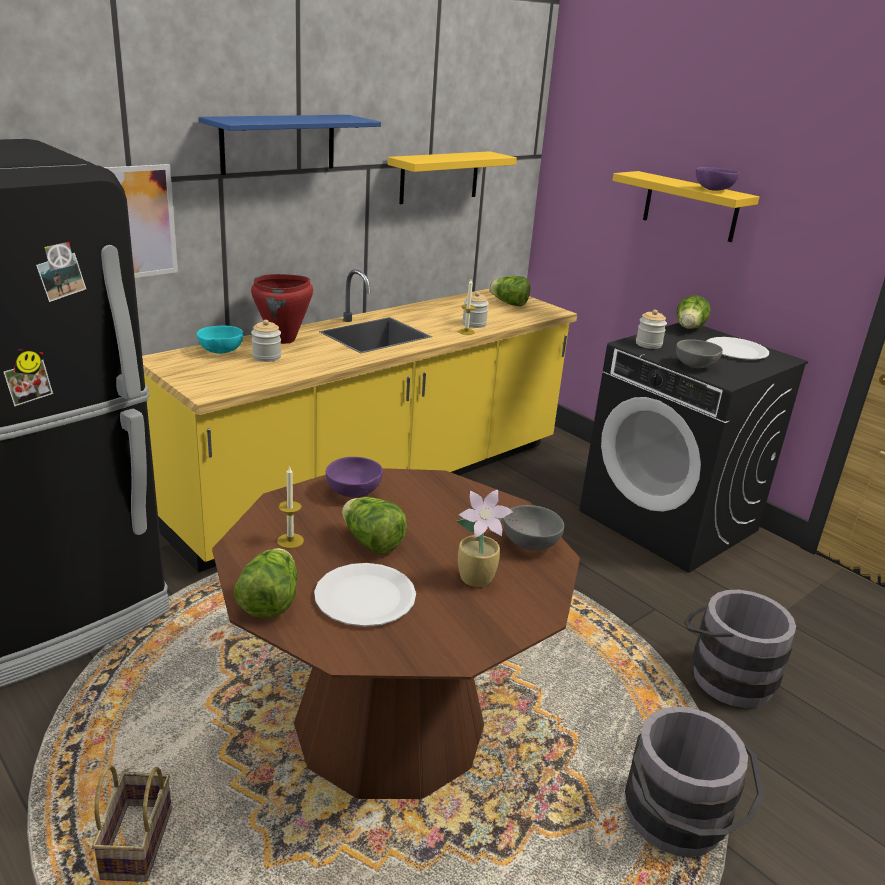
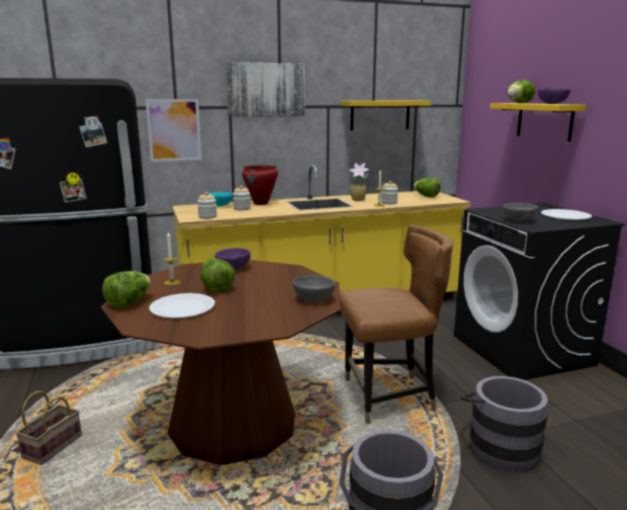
camera: 25 degrees right, 10 degrees down
blue shelf [199,115,381,175] -> picture [226,62,305,117]
potted plant [457,490,513,587] -> potted plant moved to [349,163,369,201]
jar [636,310,667,349] -> jar moved to [197,192,217,219]
lettuce [676,295,711,329] -> lettuce moved to [507,80,535,103]
none -> brown chair [340,225,453,424]

